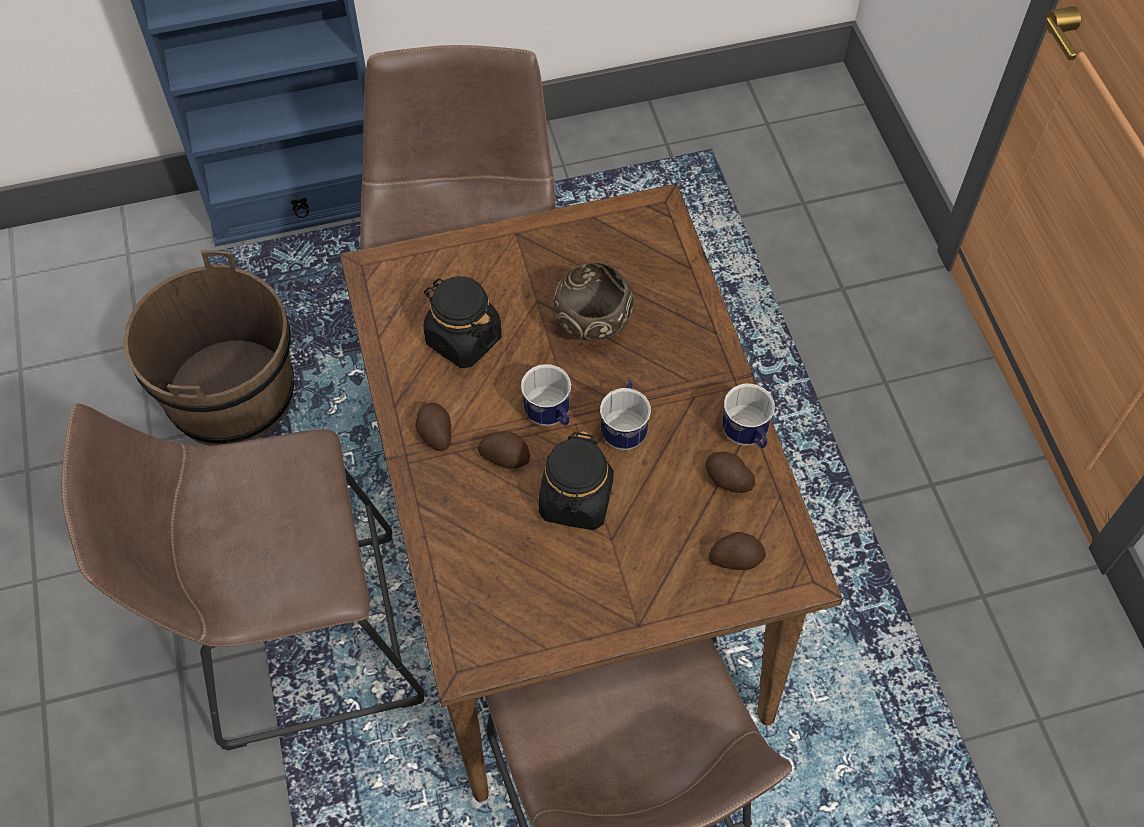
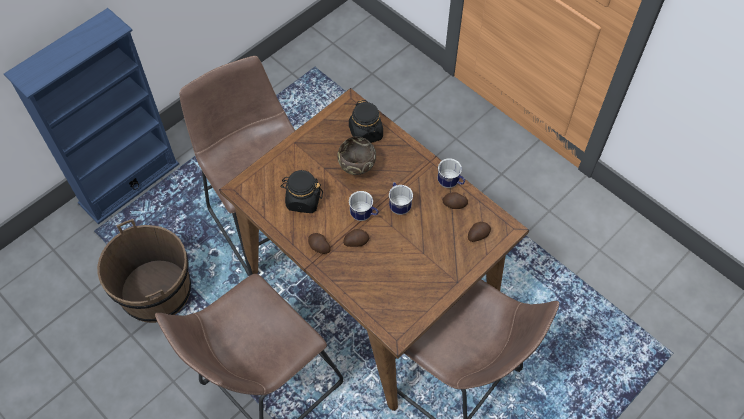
camera: 30 degrees left, 0 degrees up
black jar [538,432,614,530] -> black jar moved to [349,100,383,143]

